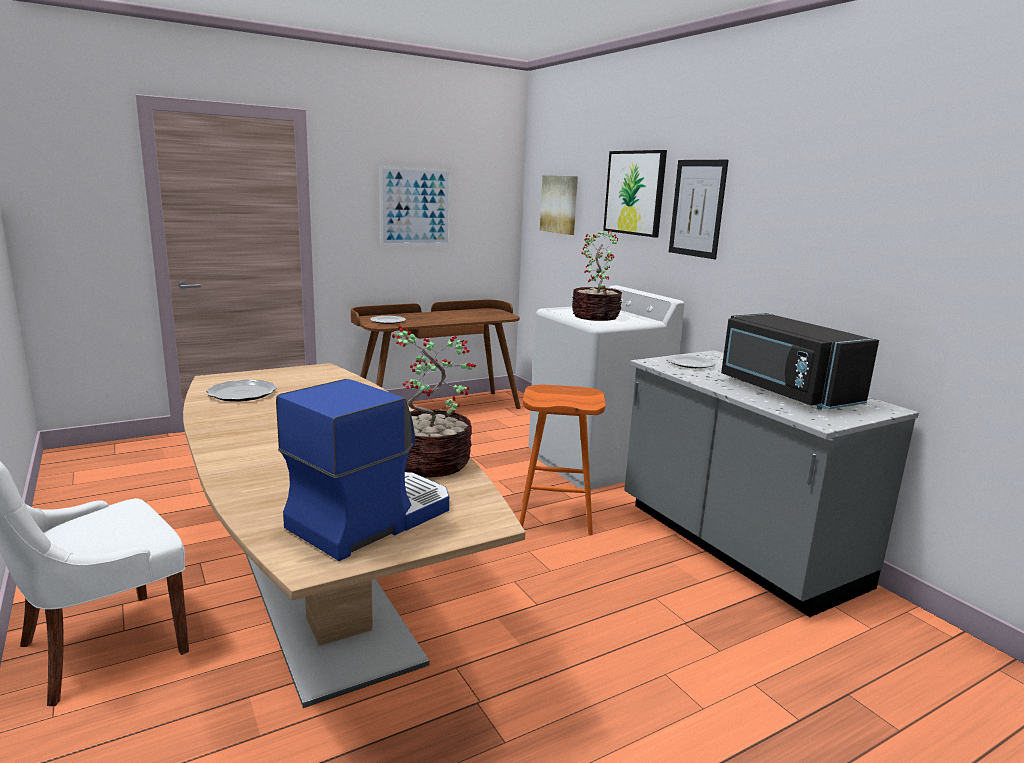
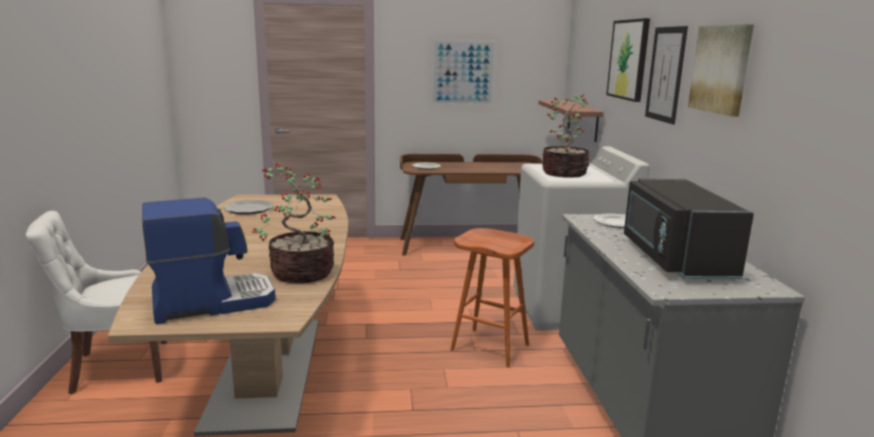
camera: 25 degrees right, 0 degrees up
picture [540,175,578,235] -> picture moved to [688,24,754,117]
none -> shelf [539,100,604,142]

